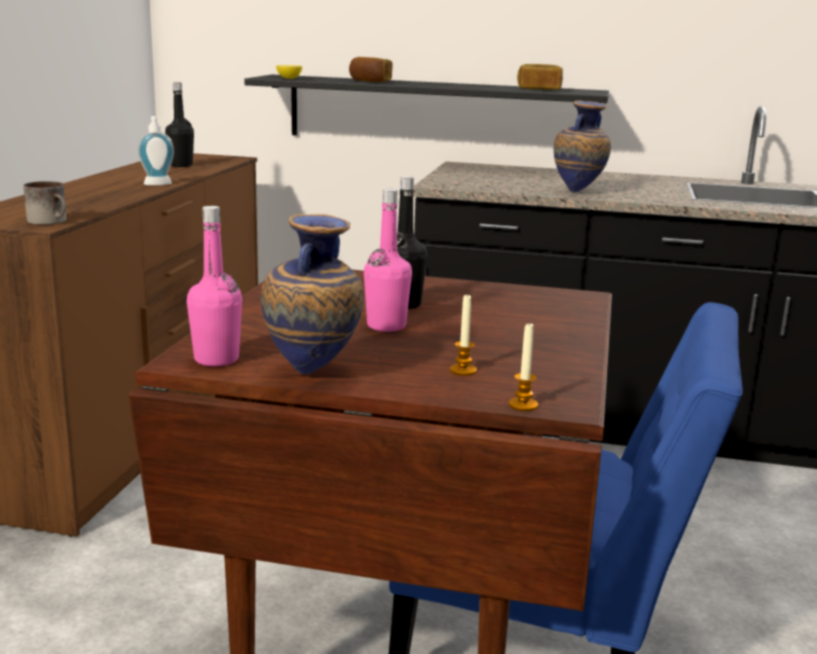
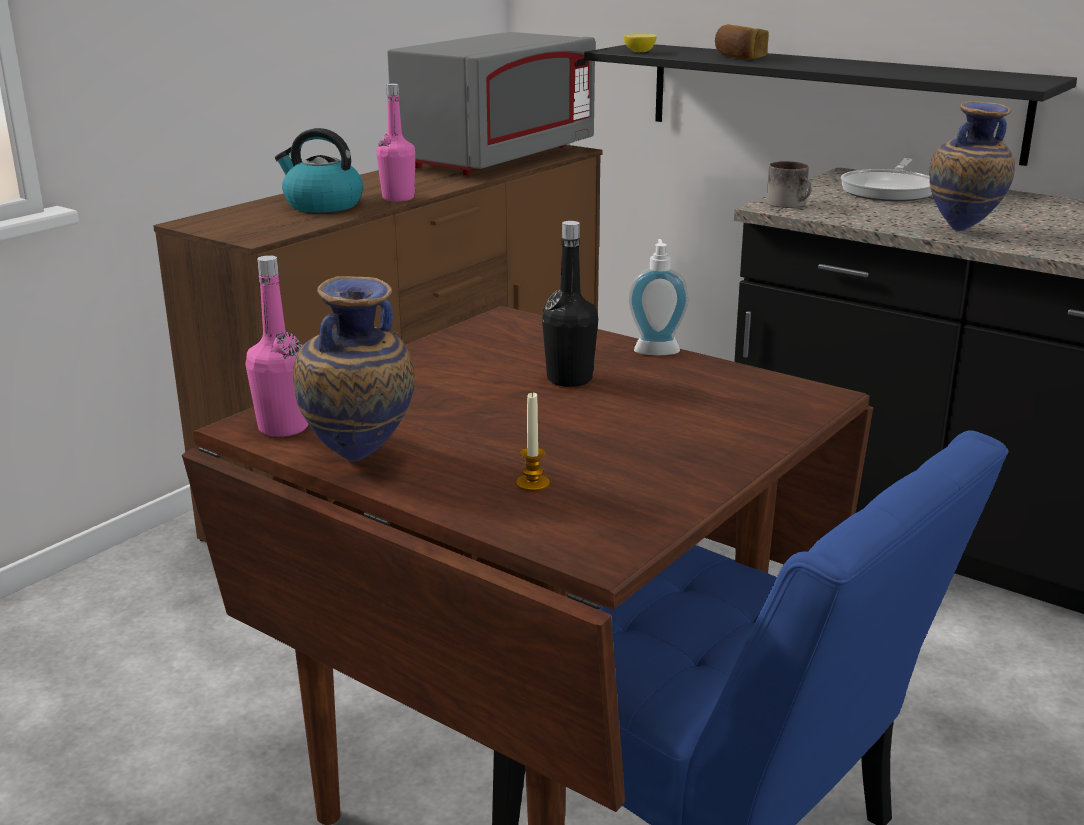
camera: 25 degrees right, 5 degrees up
mug [23,181,67,225] -> mug moved to [766,161,812,208]
soap dispenser [138,116,174,185] -> soap dispenser moved to [629,239,689,356]
black bottle [165,83,194,167] -> grey microwave [387,32,595,176]
pink bottle [364,189,412,332] -> pink bottle moved to [376,84,416,202]
candle [509,322,538,411] -> none
bread [517,64,563,90] -> none
none -> kettle [275,128,363,213]
none -> frying pan [841,158,932,201]

